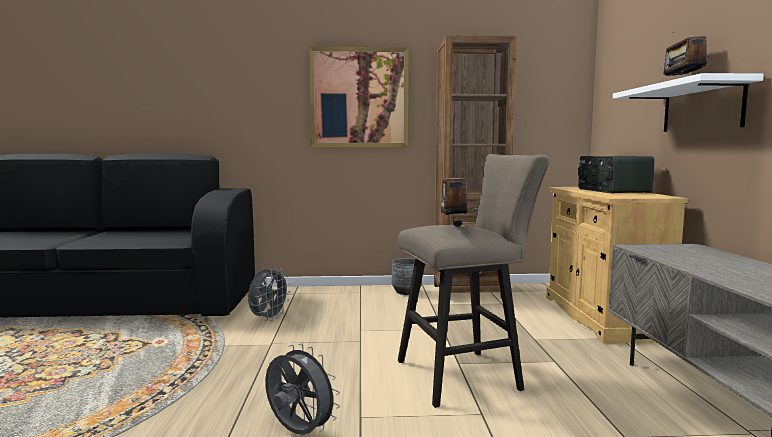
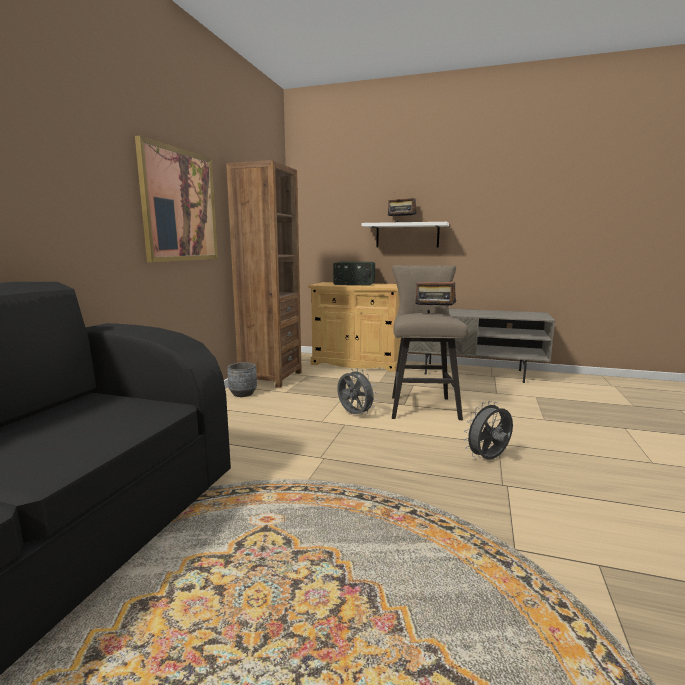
camera: 70 degrees left, 5 degrees up
grey fan [248,267,290,321] -> grey fan moved to [337,368,377,415]

